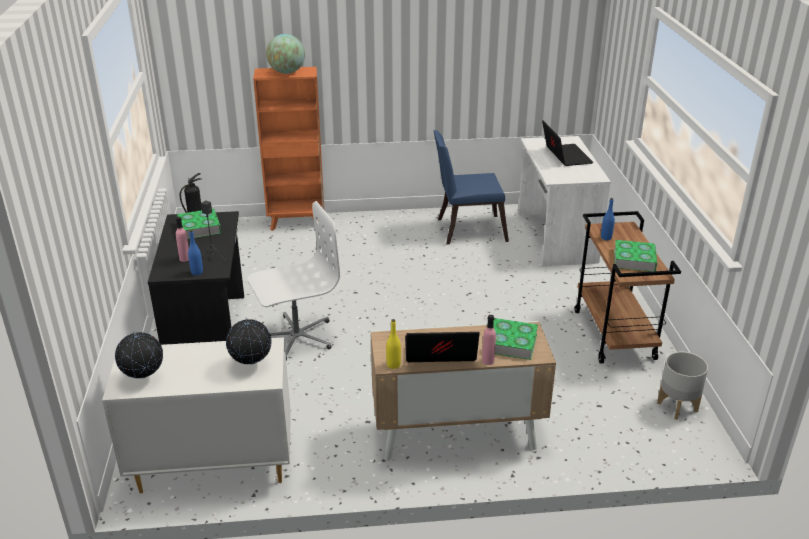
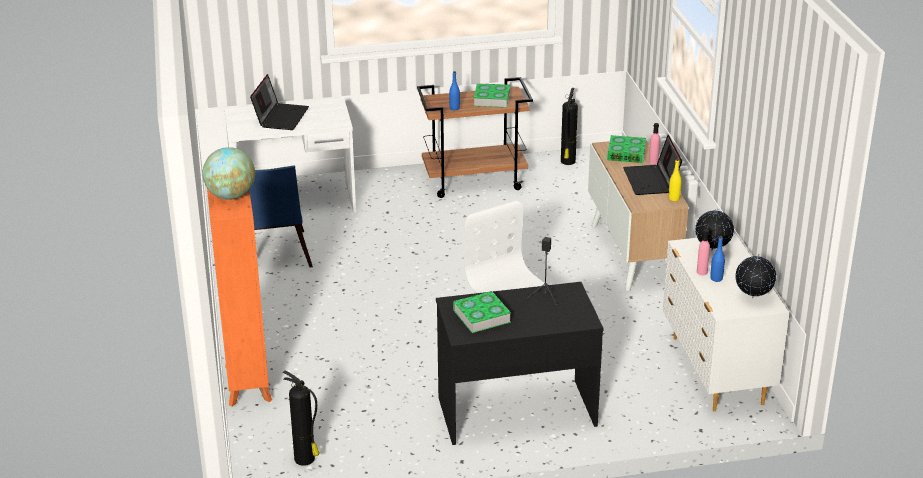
camera: 95 degrees left, 0 degrees up
pink bottle [176,217,189,262] -> pink bottle moved to [697,229,710,275]
blue bottle [188,230,203,275] -> blue bottle moved to [710,236,725,282]
laptop [542,120,593,166] -> laptop turned 120 degrees clockwise [250,74,309,130]
grey planter [657,351,708,420] -> fire extinguisher [561,88,578,165]

